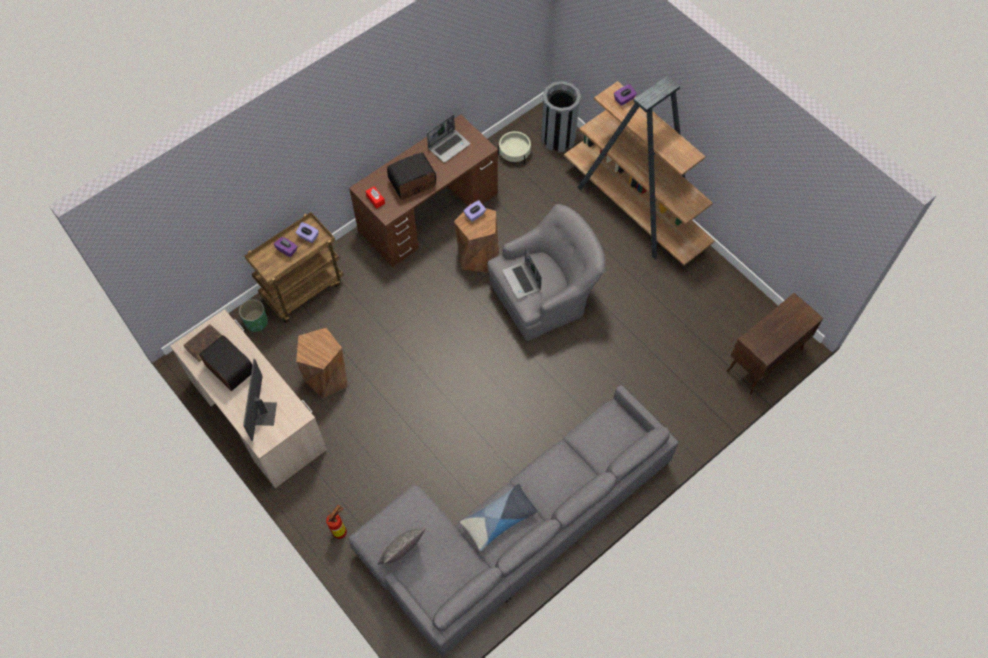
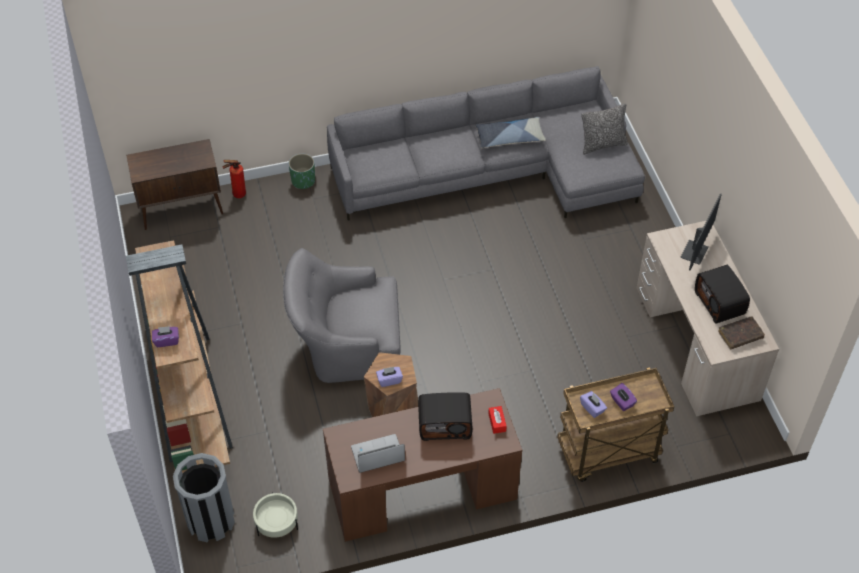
camera: 155 degrees left, 10 degrees down
green planter [239,299,268,332] -> green planter moved to [289,154,315,189]
brown stool [296,328,348,398] -> none
fire extinguisher [326,505,347,539] -> fire extinguisher moved to [223,160,246,198]
laptop [502,249,542,299] -> none

